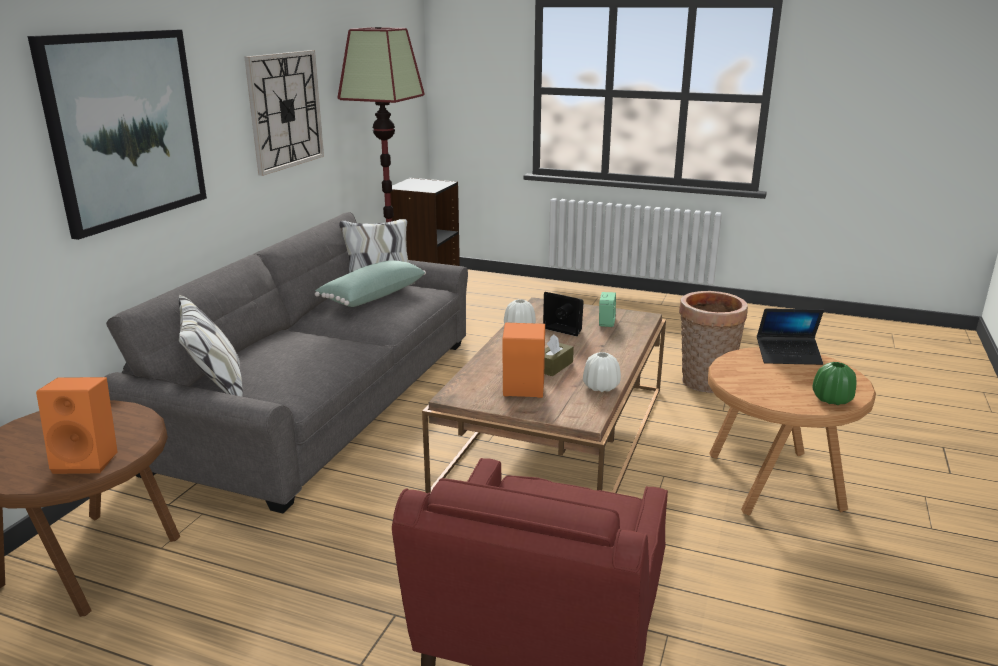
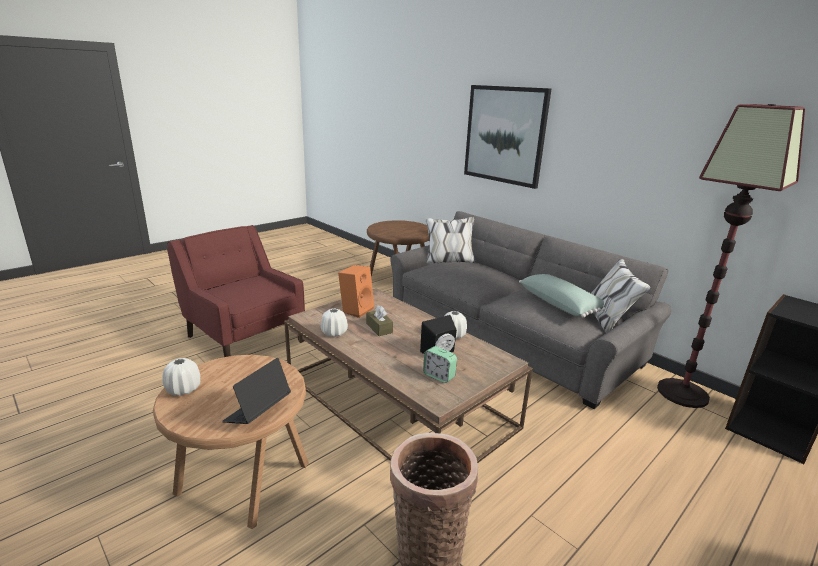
camera: 115 degrees right, 0 degrees up
orange speaker [36,377,118,474] -> none
wall clock [244,50,324,176] -> none
green vase [813,362,856,405] -> white vase [162,358,200,396]

